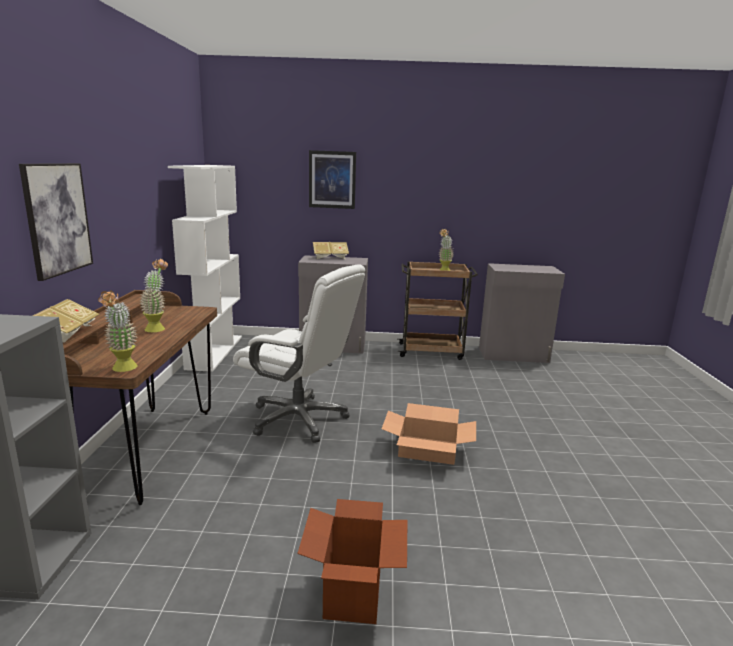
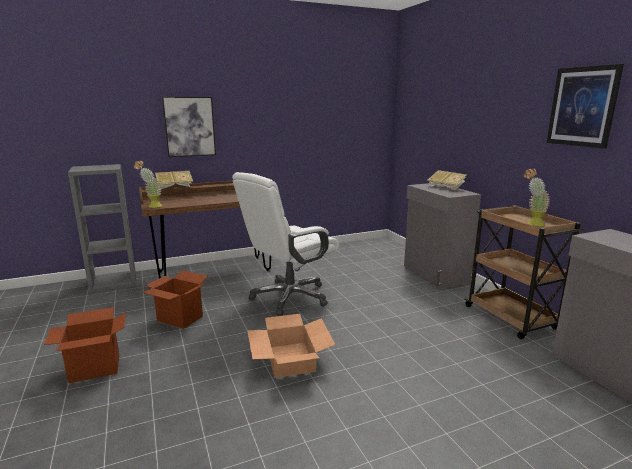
camera: 65 degrees right, 0 degrees up
potted plant [140,259,168,332] -> none
white bookcase [168,165,242,372] -> none
white office chair [233,264,365,443] -> white office chair turned 45 degrees clockwise [232,172,339,316]
picture [309,150,356,209] -> picture moved to [546,64,624,149]
none -> cardboard box [142,270,208,329]

